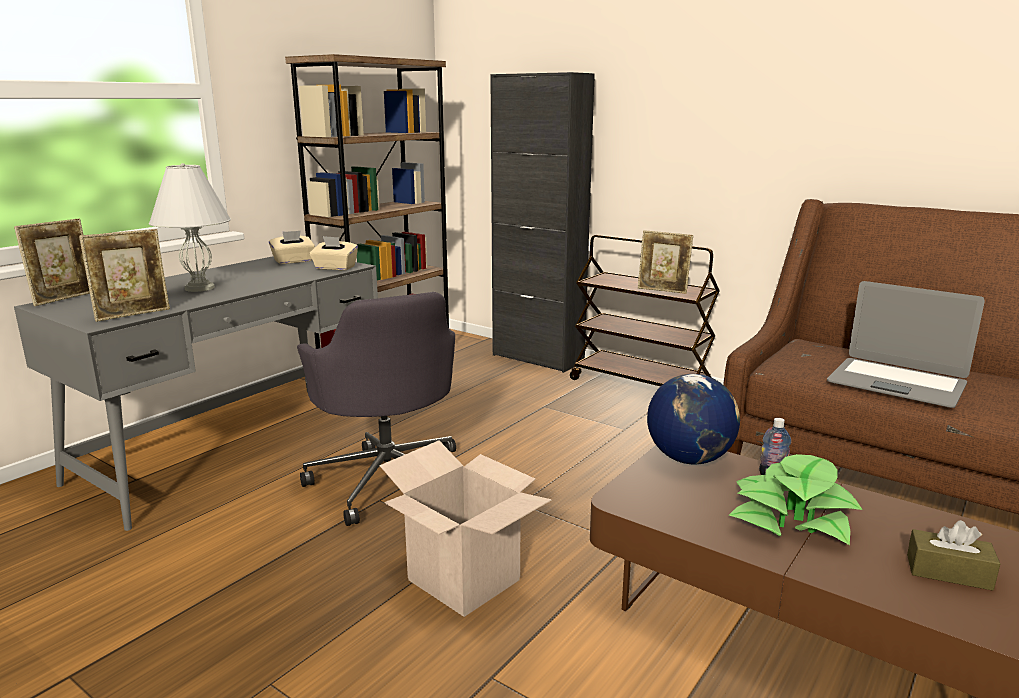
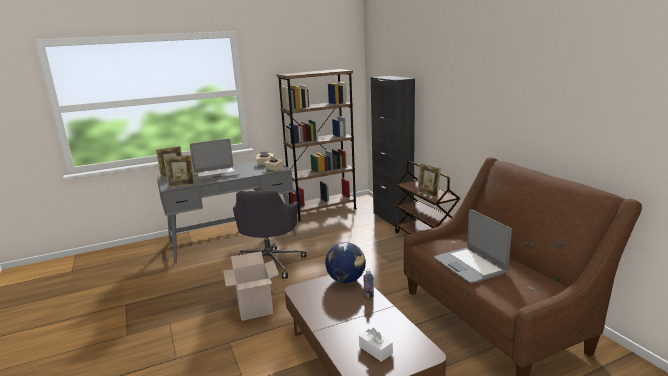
camera: 30 degrees right, 0 degrees up
white table lamp [149,163,231,292] -> laptop [190,139,240,181]
potted plant [729,454,862,545] -> none
brown tissue box [907,520,1000,591] -> white tissue box [359,328,393,362]

